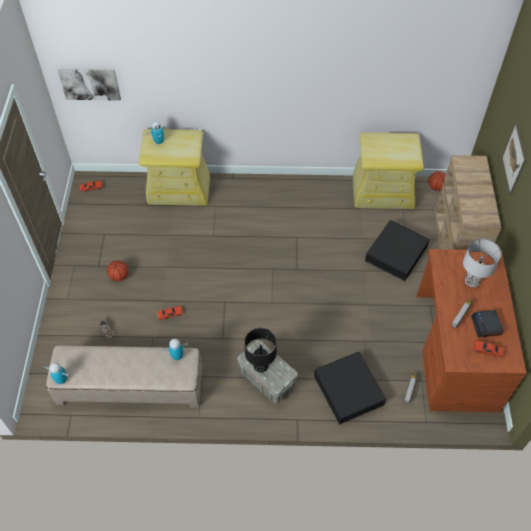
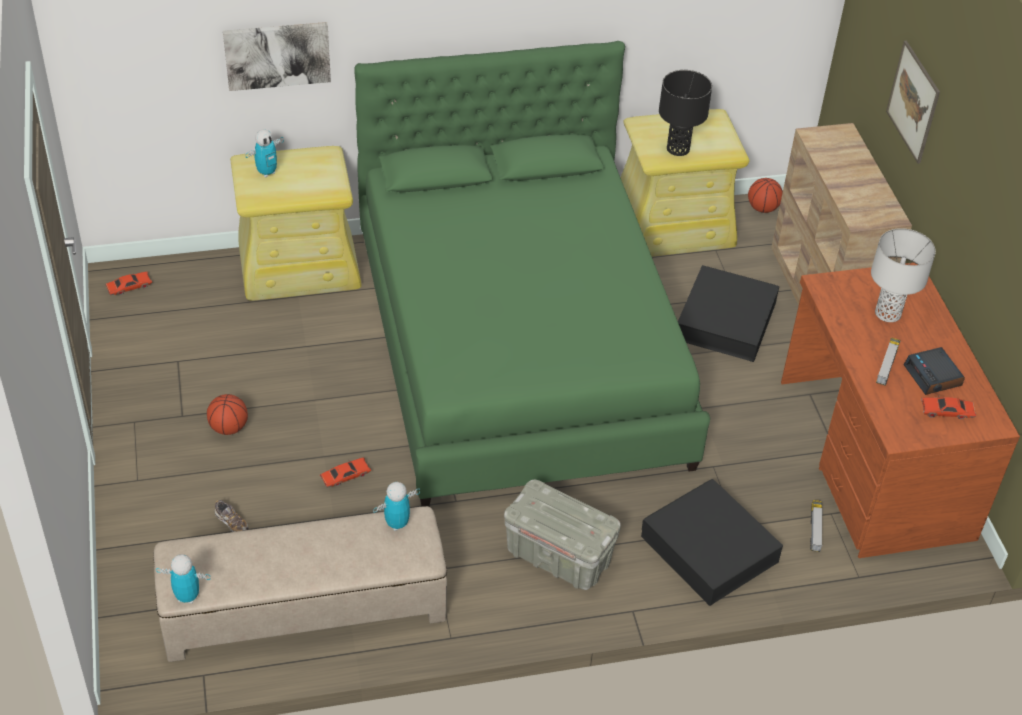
camera: 15 degrees left, 10 degrees down
picture [58,69,121,101] -> picture moved to [223,22,331,91]
black table lamp [244,328,277,372] -> black table lamp moved to [659,70,712,156]
none -> green bed [355,41,710,507]

